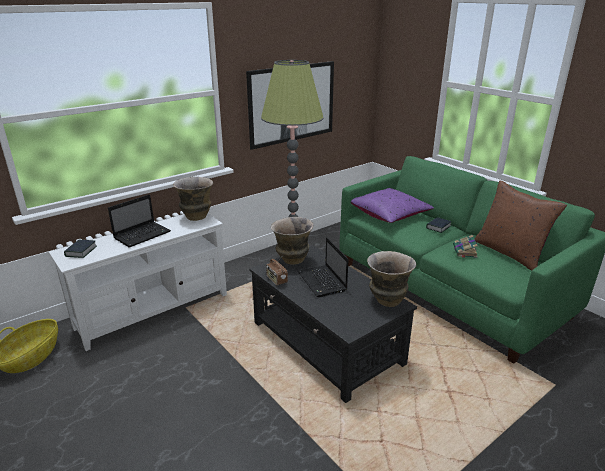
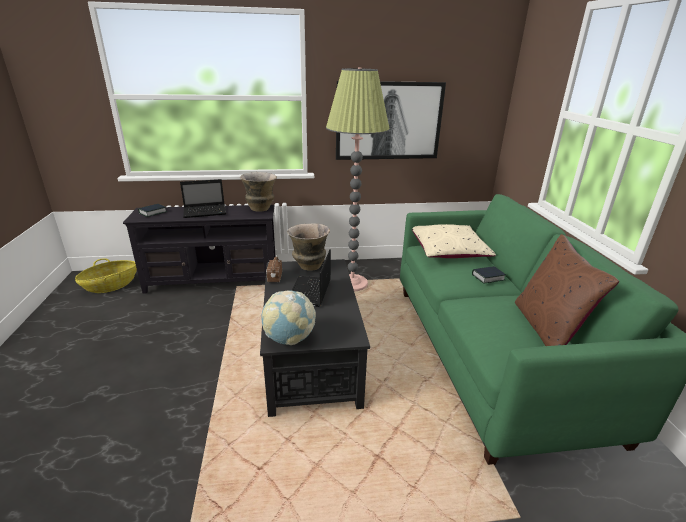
camera: 30 degrees right, 0 degrees up
white tv stand [49,213,227,351] -> black tv stand [123,205,276,294]
purple pillow [351,188,434,223] -> beige pillow [412,224,496,258]
vase [367,251,416,307] -> none
book [453,235,478,258] -> none
none -> globe [261,291,316,345]

